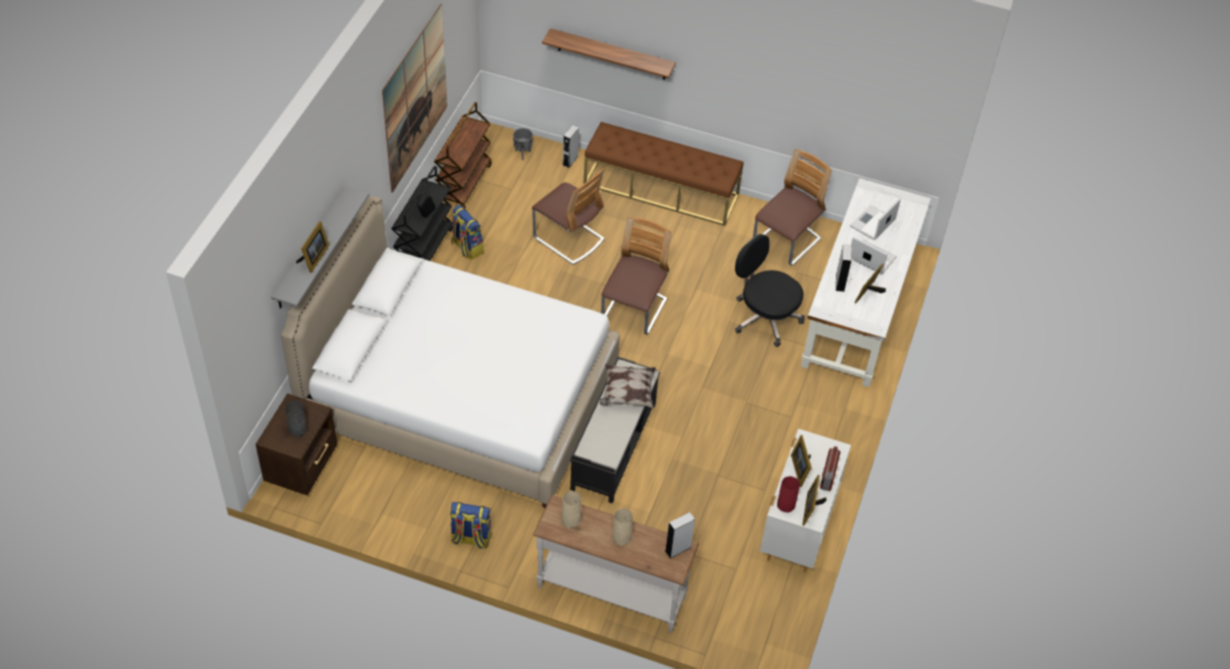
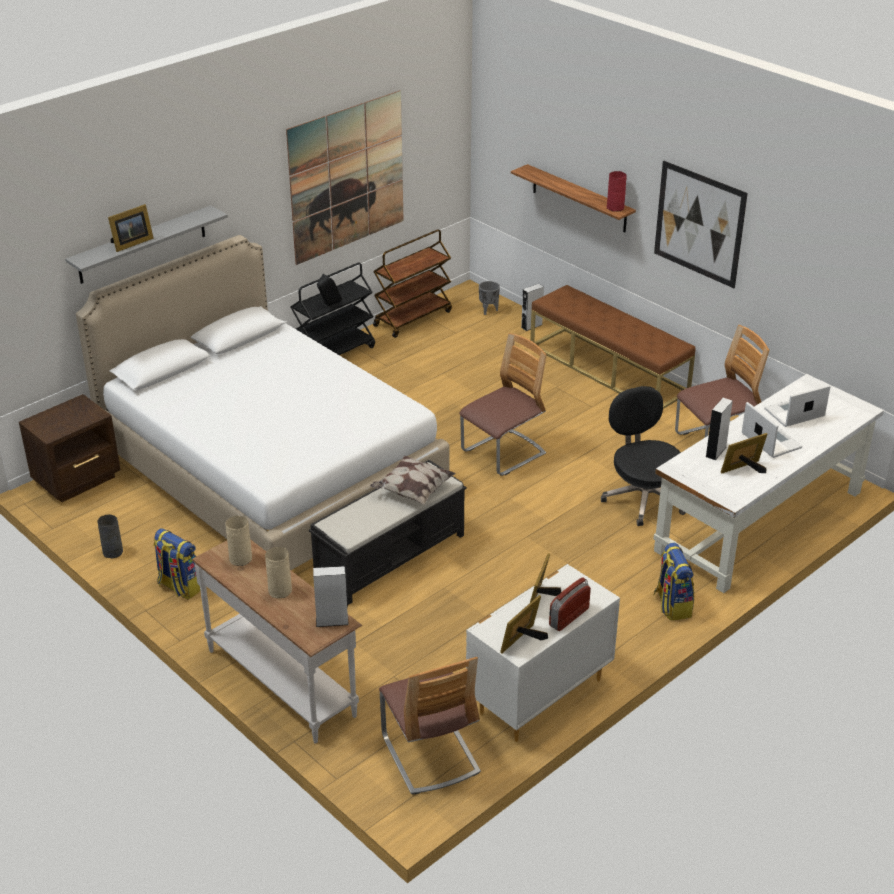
camera: 30 degrees right, 15 degrees down
grey vase [285,401,307,436] -> grey vase moved to [97,514,123,559]
backpack [451,205,484,260] -> backpack moved to [653,543,694,621]
chair [532,168,605,265] -> chair moved to [379,657,481,795]
red vase [777,476,800,513] -> red vase moved to [607,171,627,212]
none -> picture [654,161,748,288]

